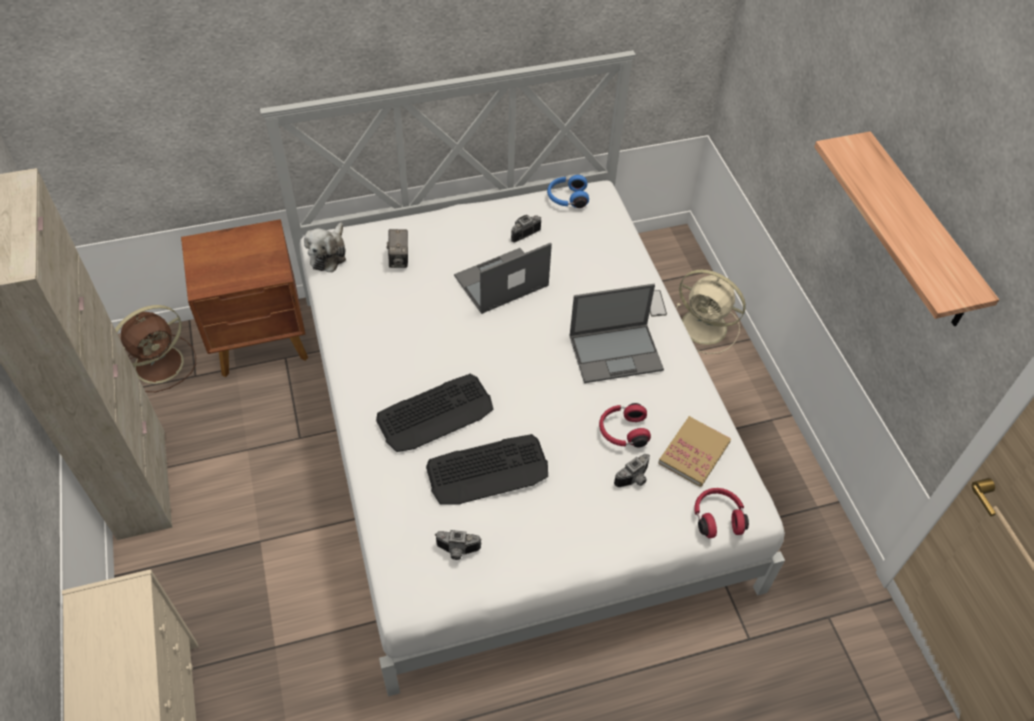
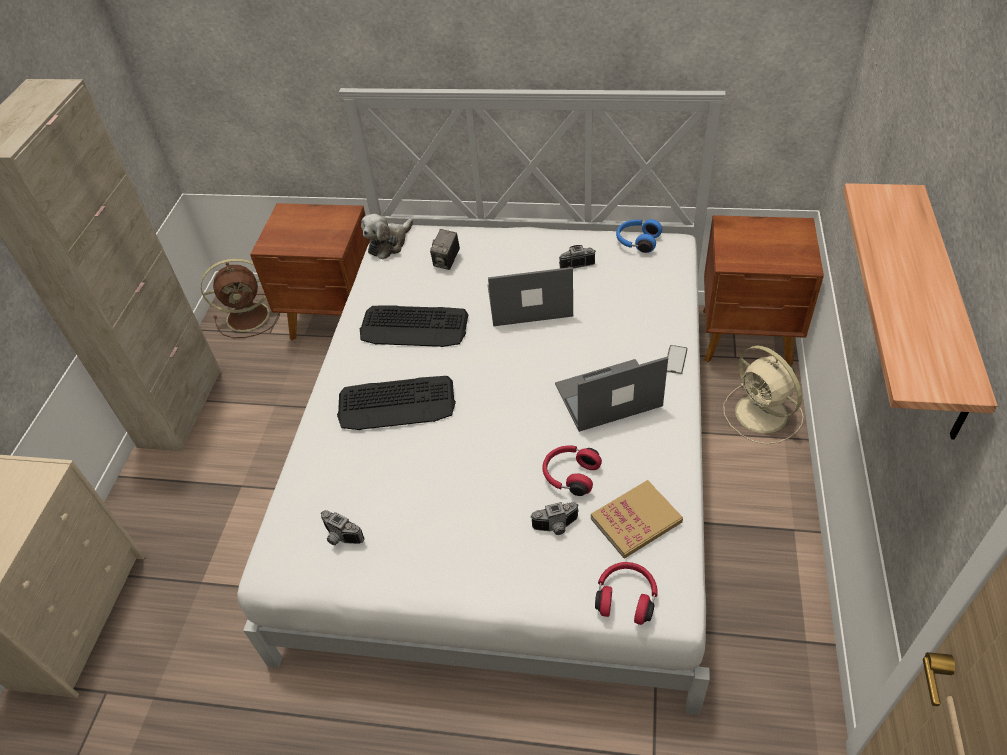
camera: 30 degrees right, 5 degrees down
keyboard [426,434,548,505] -> keyboard moved to [360,305,468,347]
laptop [569,284,664,383] -> laptop turned 150 degrees clockwise [555,357,668,432]
none -> brown nightstand [703,215,824,365]

